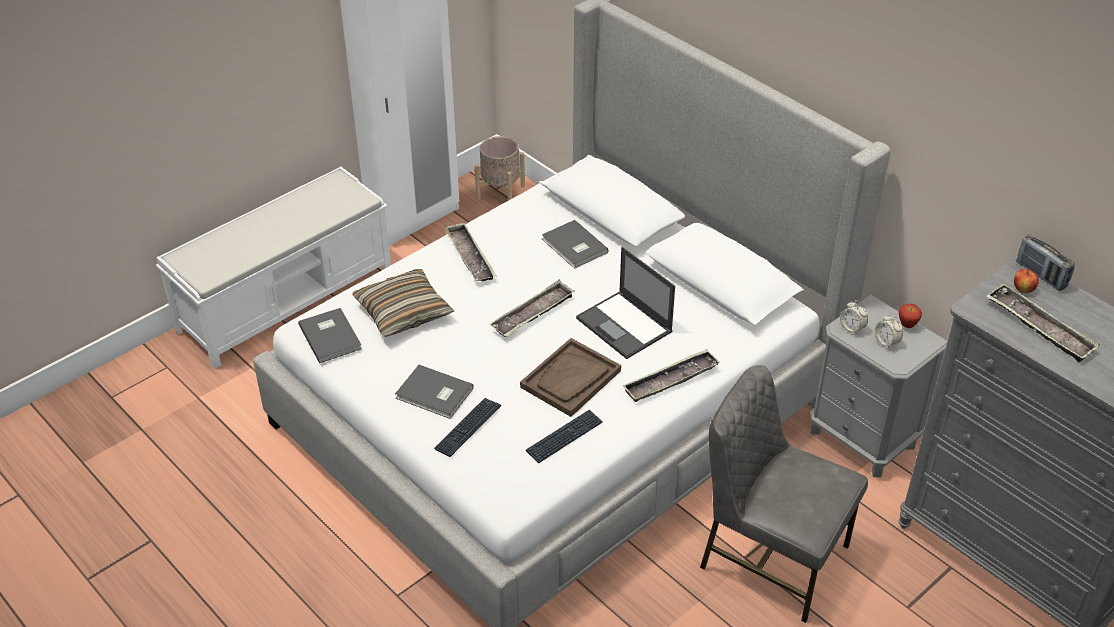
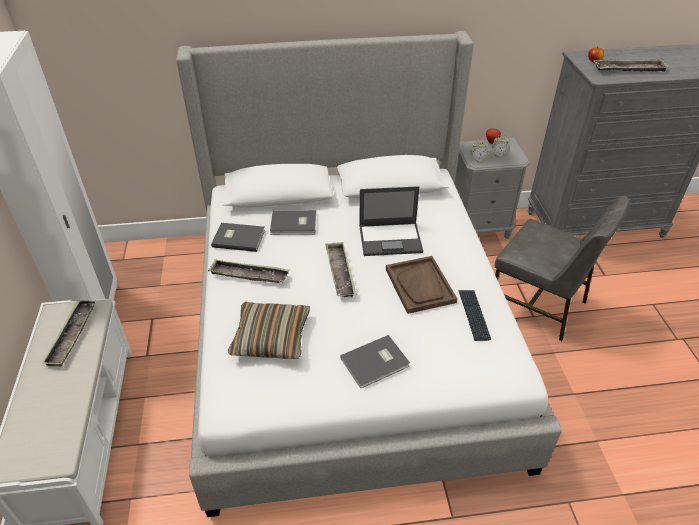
camera: 55 degrees left, 0 degrees up
grey book [298,308,362,363] -> grey book moved to [211,223,265,252]
keyboard [434,398,501,457] -> none
beige planter [475,136,525,201] -> none
tray [623,349,721,402] -> tray moved to [42,300,96,366]
grey chair [700,365,868,623] -> grey chair turned 120 degrees counterclockwise [495,196,630,341]
radio [1016,234,1075,291] -> none

